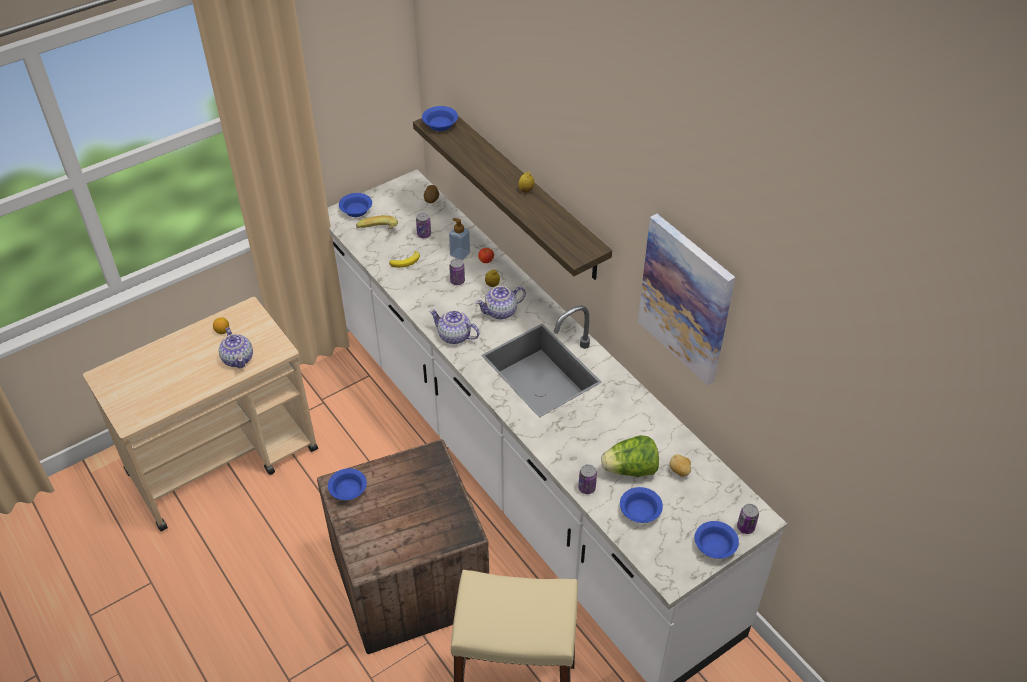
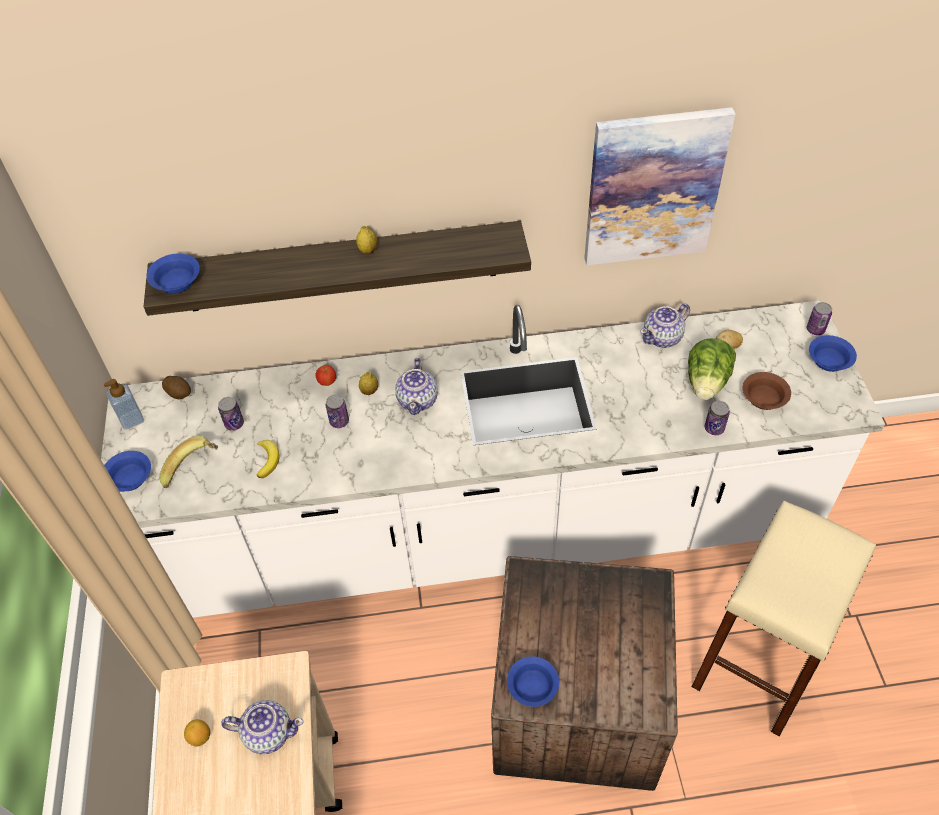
camera: 60 degrees left, 5 degrees up
teapot [429,309,480,344] -> teapot moved to [640,303,690,348]
soap dispenser [449,218,470,260] -> soap dispenser moved to [104,379,144,430]
blue bowl [620,487,663,523] -> brown bowl [743,372,791,410]

